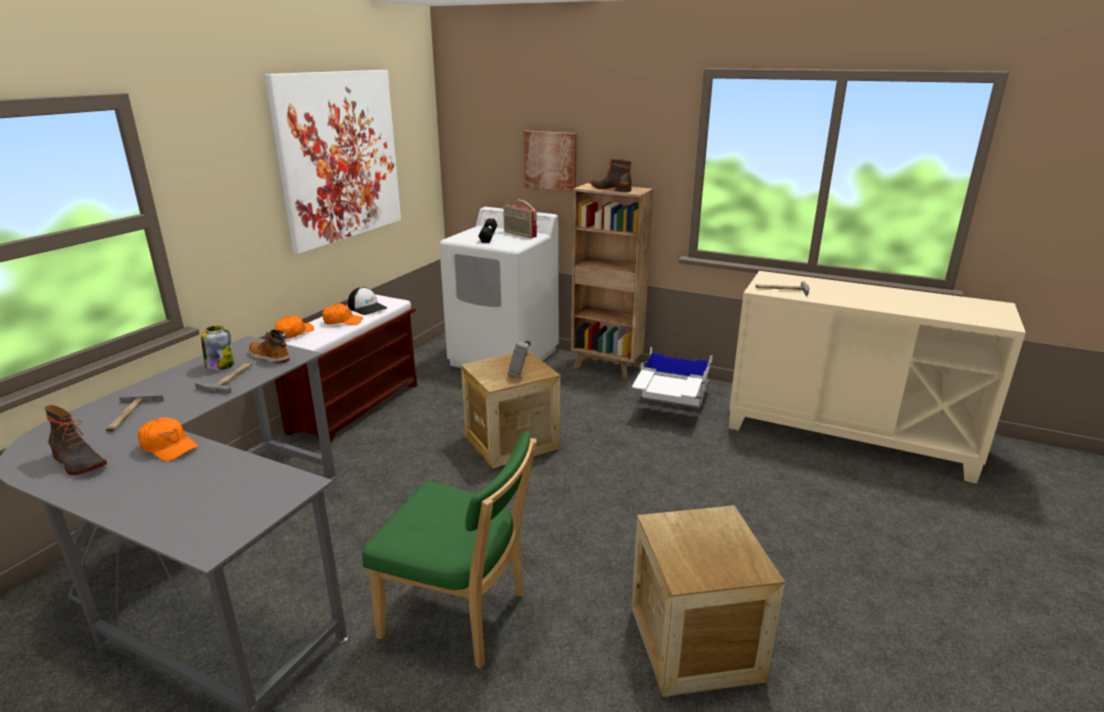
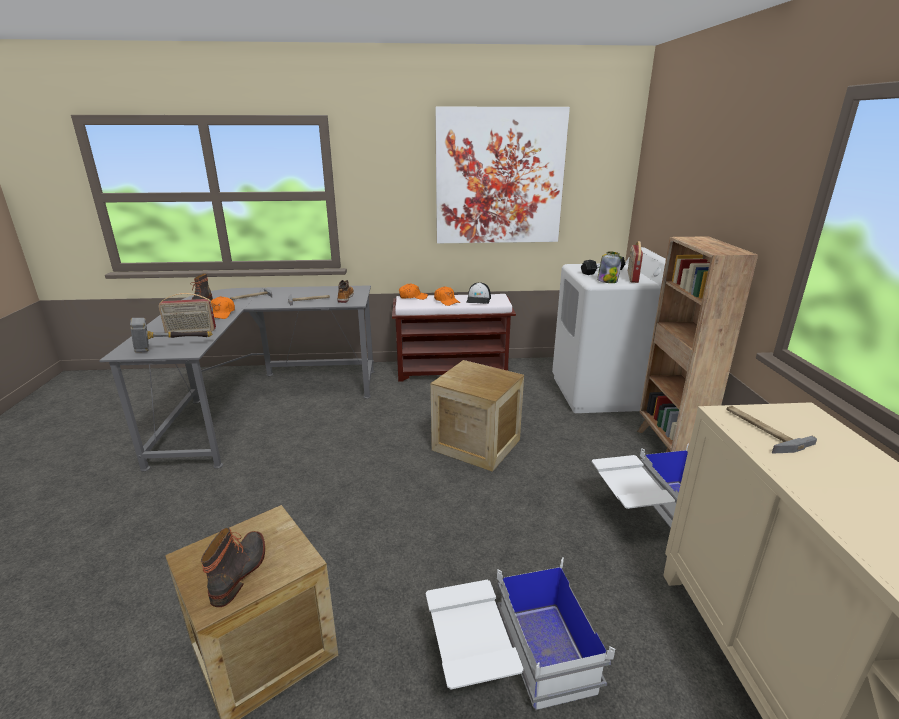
camera: 60 degrees right, 0 degrees up
jar [201,326,234,370] -> jar moved to [597,252,622,283]
green chair [362,431,537,669] -> none
hammer [507,340,531,378] -> hammer moved to [130,318,212,352]
picture [524,130,577,192] -> none
boot [591,159,632,192] -> boot moved to [201,528,265,607]
none -> radio [158,293,216,333]
none -> white storage box [426,558,615,710]

